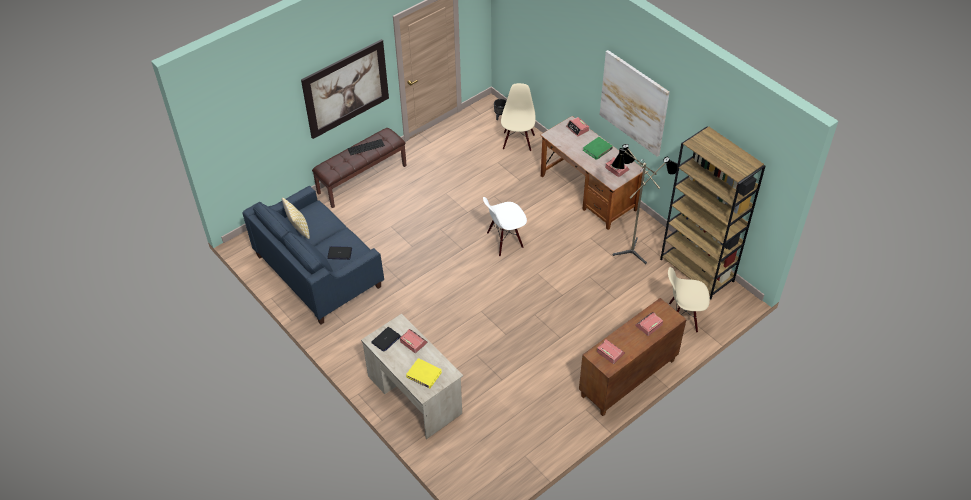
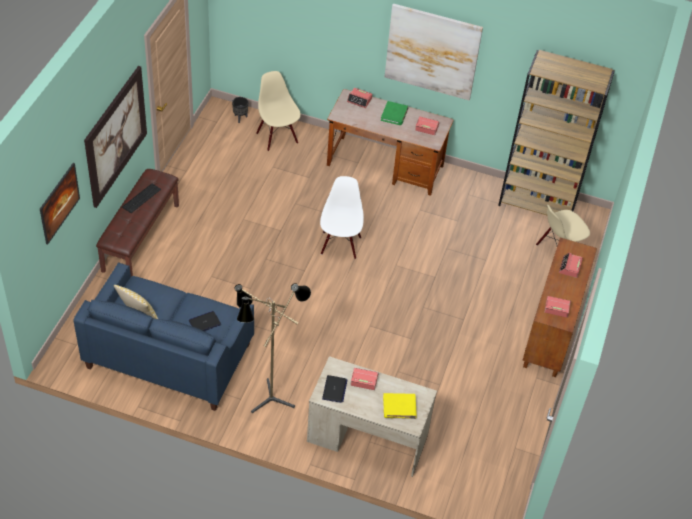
camera: 35 degrees left, 0 degrees up
white chair [483,197,527,257] -> white chair turned 150 degrees clockwise [320,176,364,259]
floor lamp [612,144,677,264] -> floor lamp moved to [234,283,311,413]
none -> picture [40,163,80,244]

